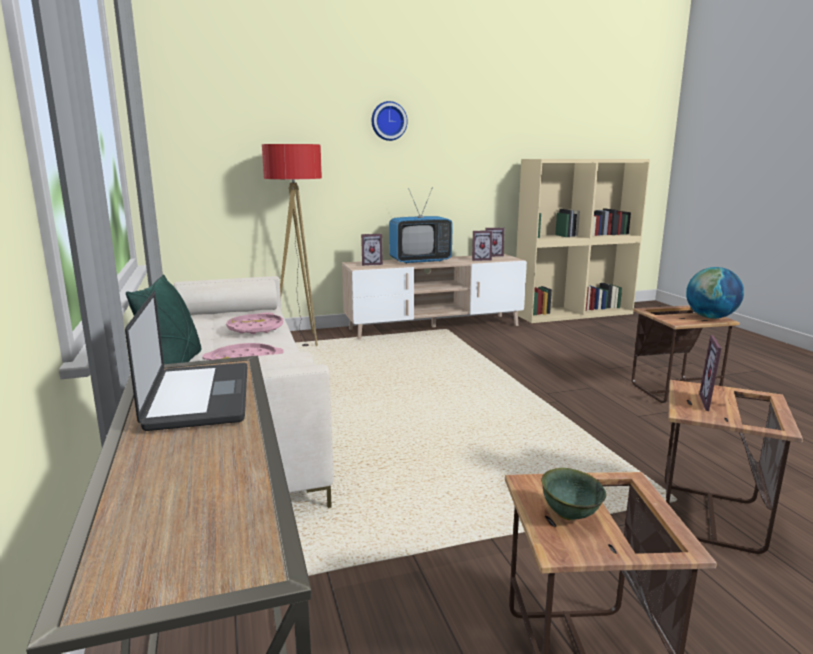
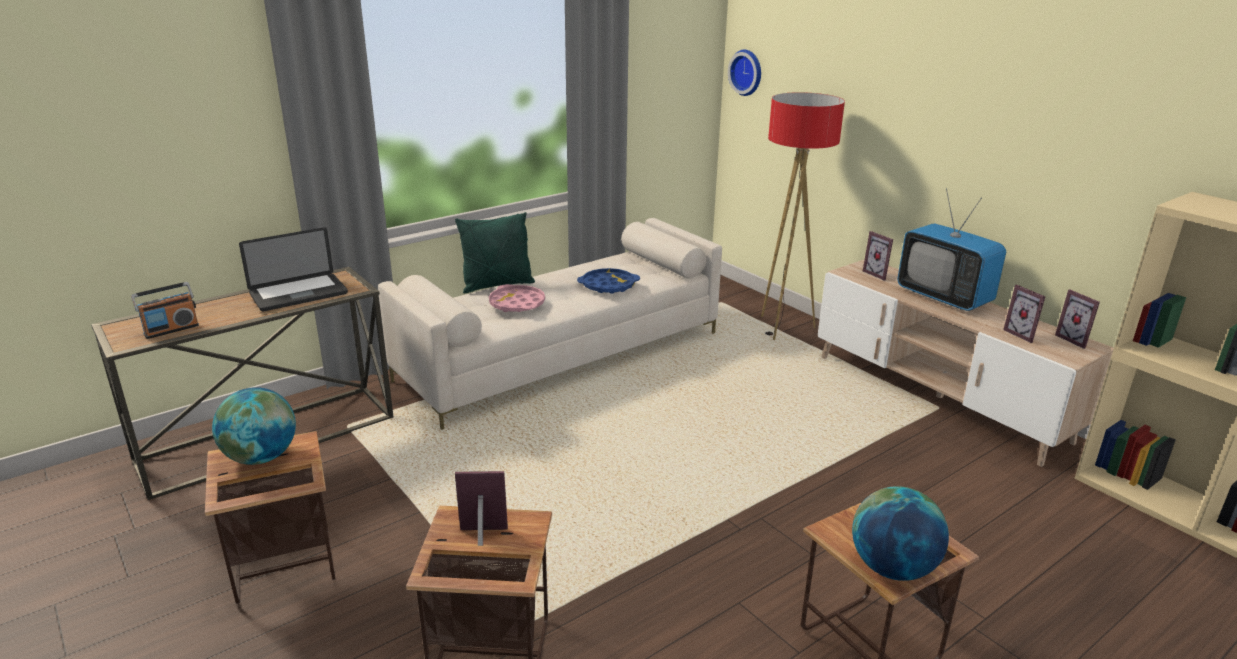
camera: 70 degrees right, 10 degrees up
pink tray [226,313,283,334] -> blue tray [577,268,640,293]
wall clock [371,101,408,141] -> wall clock moved to [728,50,761,96]
green bowl [541,468,606,520] -> globe [212,387,296,465]
none -> radio [131,282,199,339]

